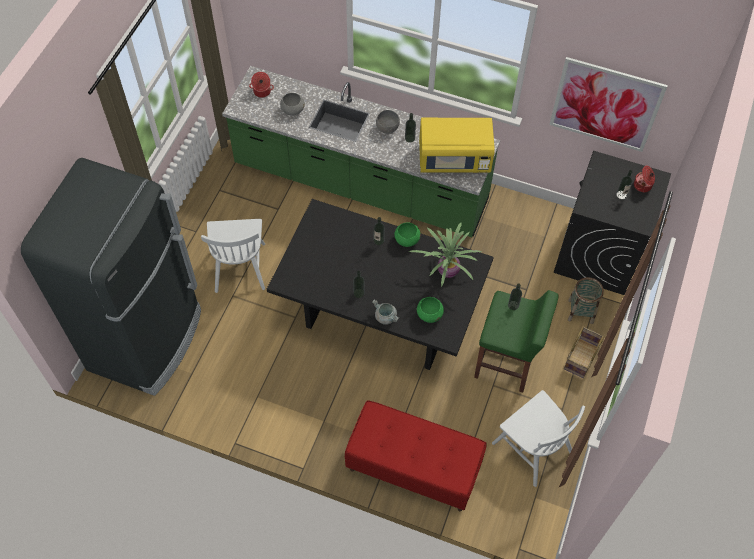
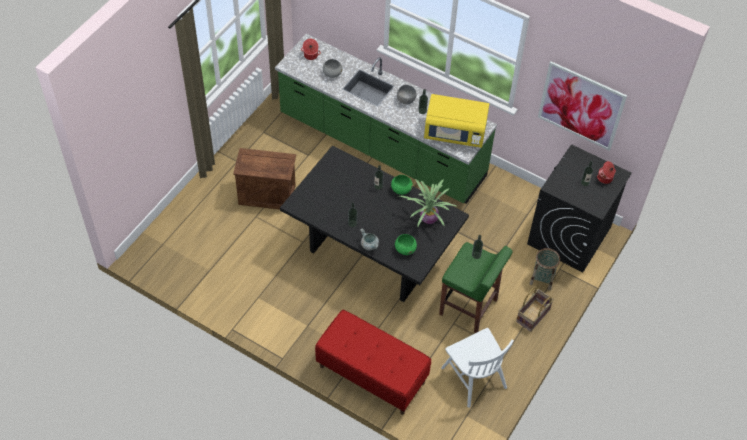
camera: 10 degrees right, 5 degrees down
black fridge [21,158,201,396] -> none
white chair [201,219,265,293] -> crate [233,148,296,209]

